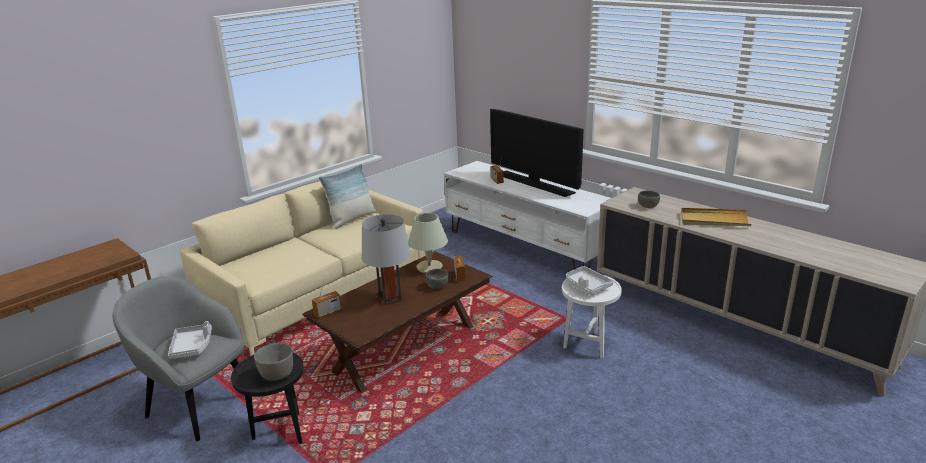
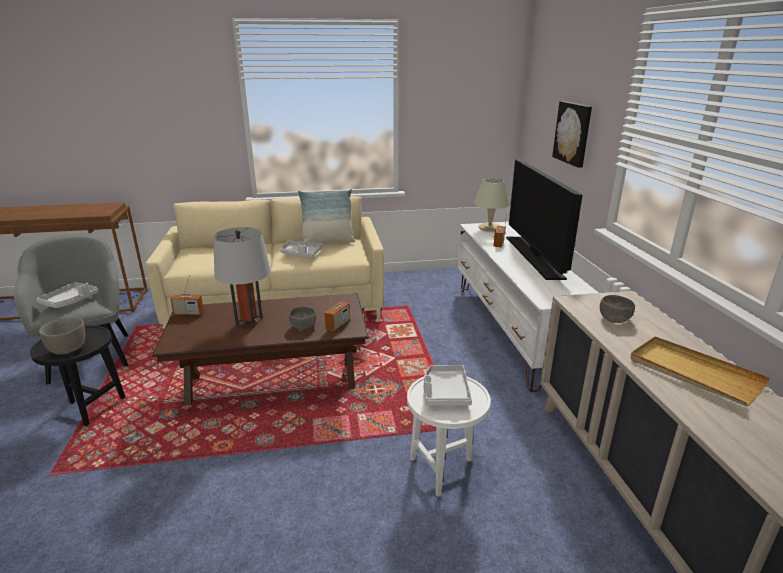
camera: 35 degrees right, 0 degrees up
beige table lamp [408,213,448,273] -> beige table lamp moved to [474,178,509,231]
none -> grey tray [280,241,322,257]
none -> picture [552,101,592,168]

